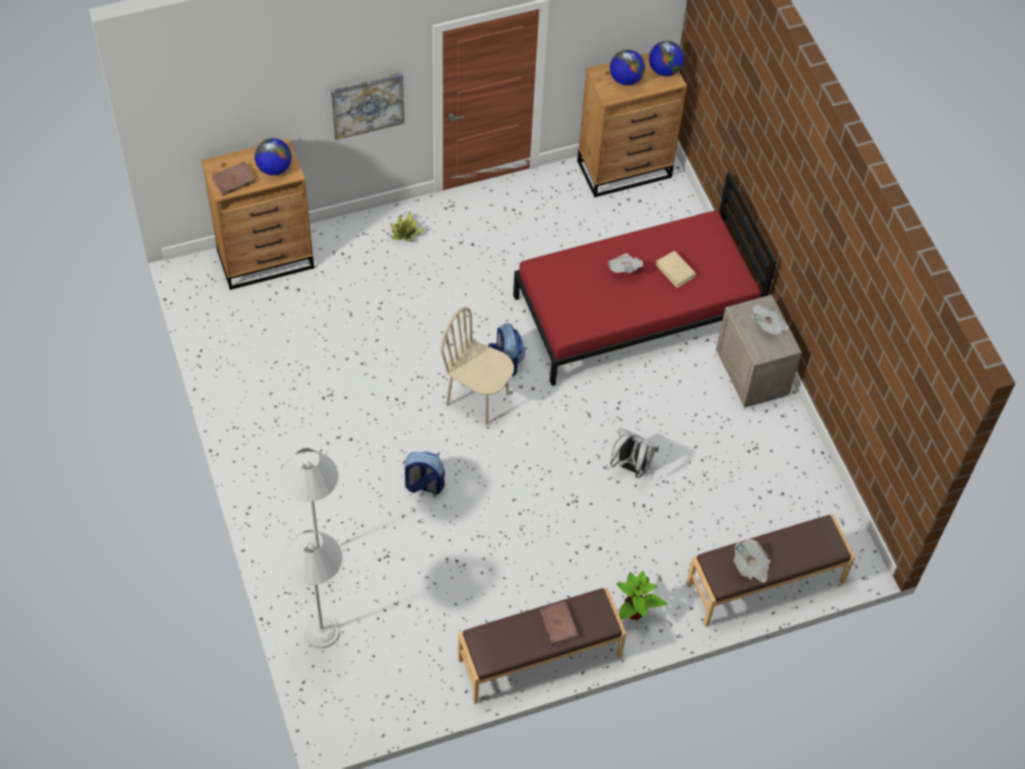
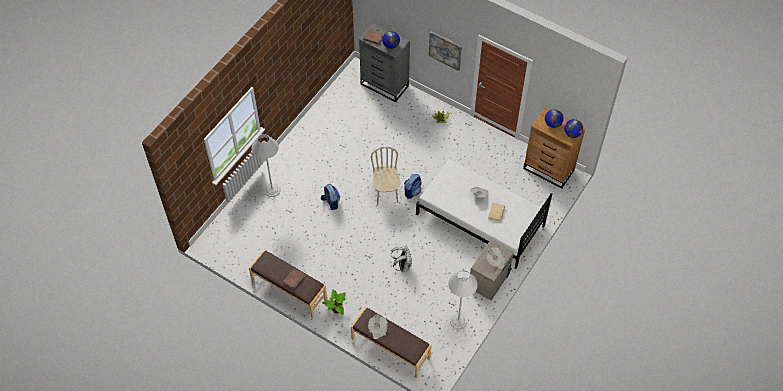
camera: 55 degrees right, 0 degrees up
brown dresser [202,139,314,290] -> grey dresser [359,23,410,102]
white floor lamp [282,530,342,648] -> white floor lamp moved to [448,270,478,329]
red bed [513,172,777,386] -> white bed [416,159,552,269]

